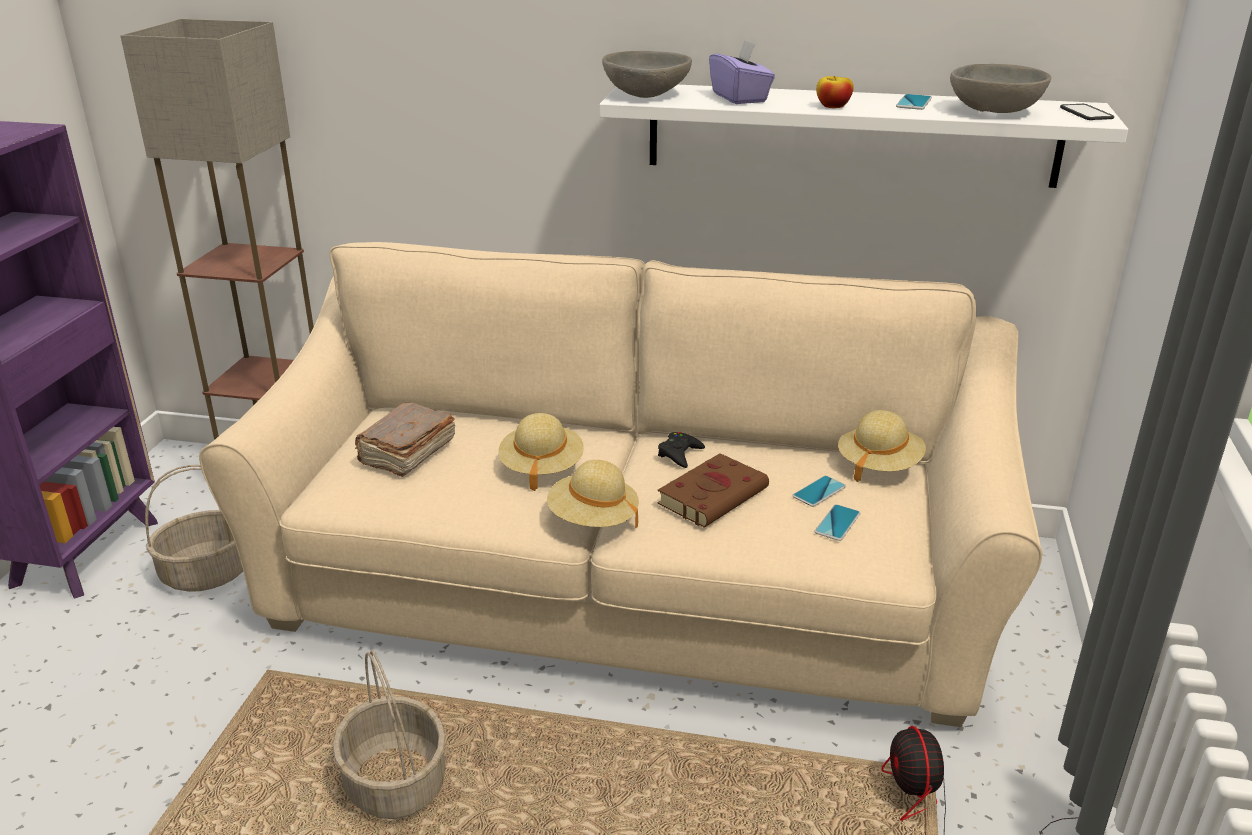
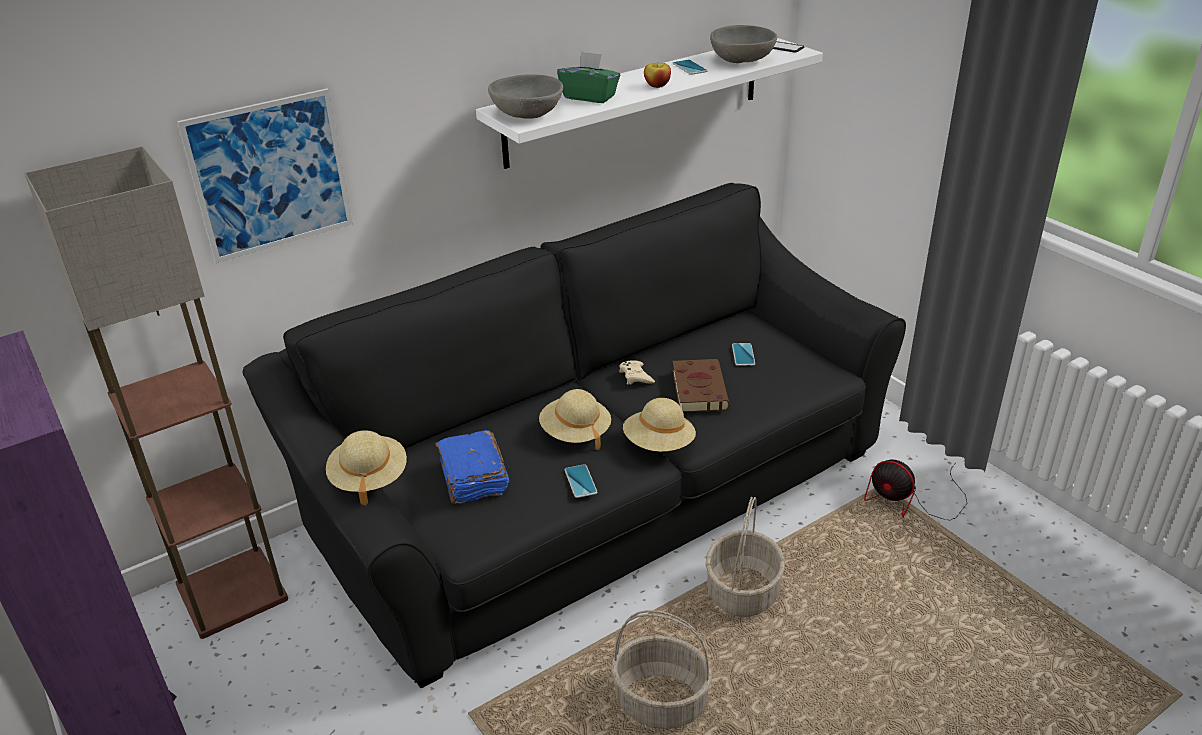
camera: 45 degrees left, 5 degrees up
basket [145,465,243,592] -> basket moved to [705,497,785,617]
beige sofa [199,242,1042,727] -> black sofa [243,183,906,688]
brown book [355,403,455,477] -> blue book [435,430,509,504]
black game controller [658,432,705,468] -> beige game controller [619,360,655,385]
purple tissue box [709,40,775,104] -> green tissue box [557,51,620,103]
phone [815,504,861,541] -> phone moved to [565,464,597,498]
beige hat [838,410,926,482] -> beige hat moved to [326,430,407,506]
none -> picture [177,89,353,263]

